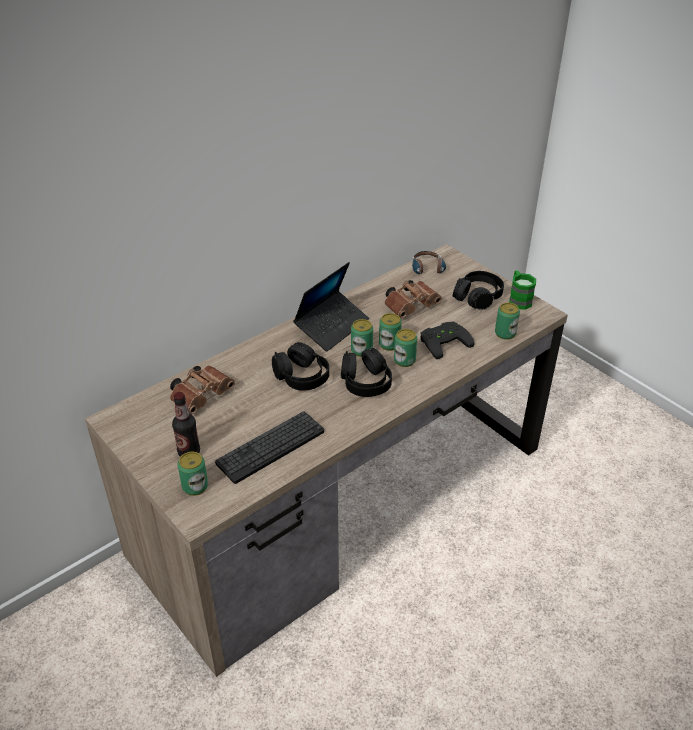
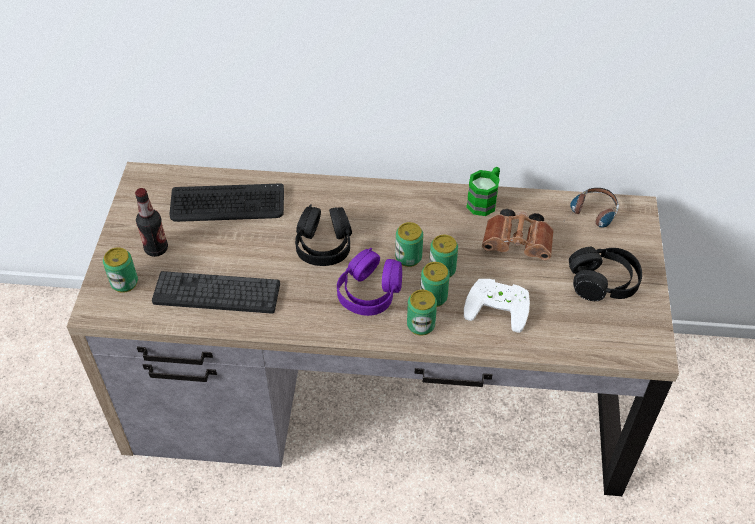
camera: 45 degrees right, 10 degrees up
brown binoculars [170,365,235,414] -> keyboard [169,184,284,222]
laptop [293,262,369,352] -> none
black headphones [341,348,392,397] -> purple headphones [337,248,402,316]
black game controller [420,321,474,359] -> white game controller [464,279,530,333]
can [495,303,520,340] -> can moved to [407,290,437,336]
green mug [509,270,536,310] -> green mug moved to [466,167,500,216]

